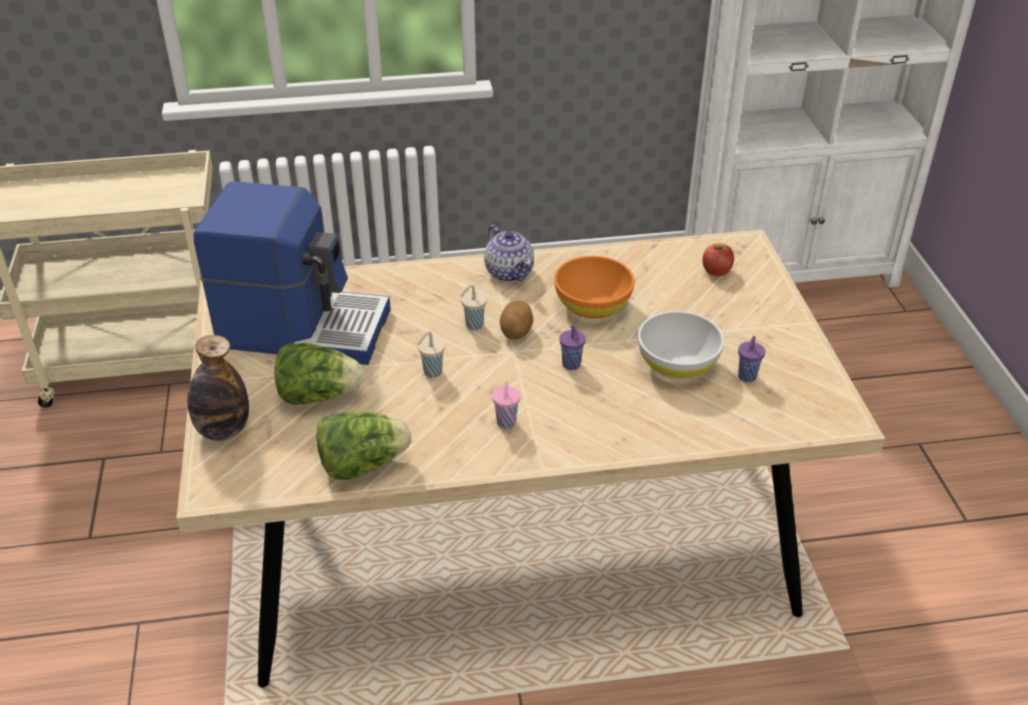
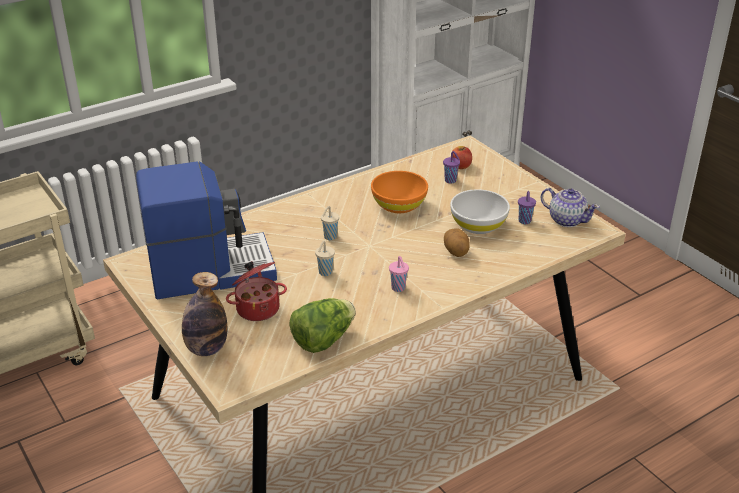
camera: 25 degrees left, 5 degrees down
lettuce [275,343,364,405] -> cooking pot [226,261,287,321]
teapot [484,225,534,282] -> teapot moved to [541,188,600,227]
potato [500,301,533,340] -> potato moved to [444,228,470,257]
purple cup [559,324,586,370] -> purple cup moved to [443,151,460,183]

